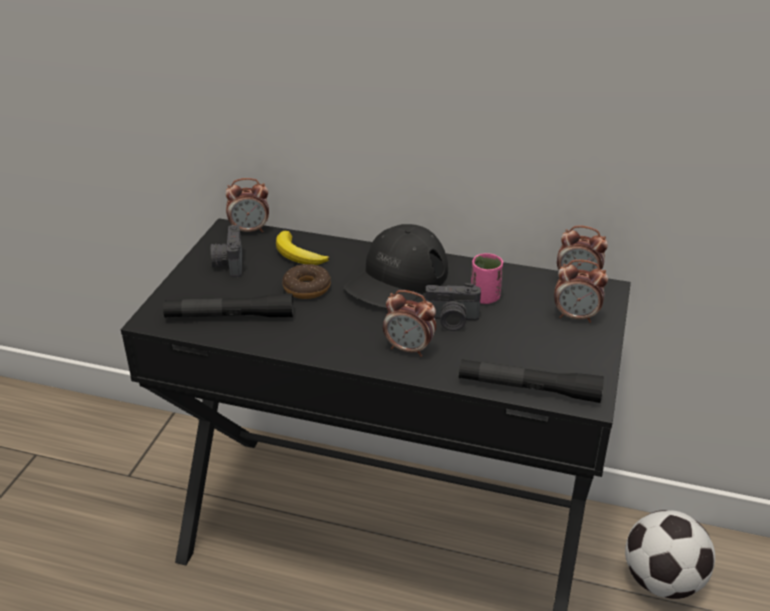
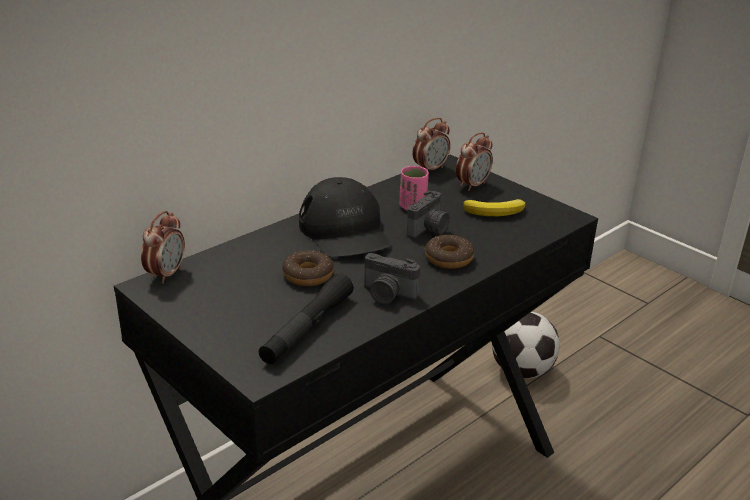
camera: 60 degrees left, 5 degrees down
camera [211,225,242,277] -> camera moved to [364,253,420,304]
banana [276,231,329,265] -> banana moved to [463,199,525,216]
alarm clock [383,290,436,357] -> donut [425,235,474,269]
black flashlight [459,359,604,403] -> none

